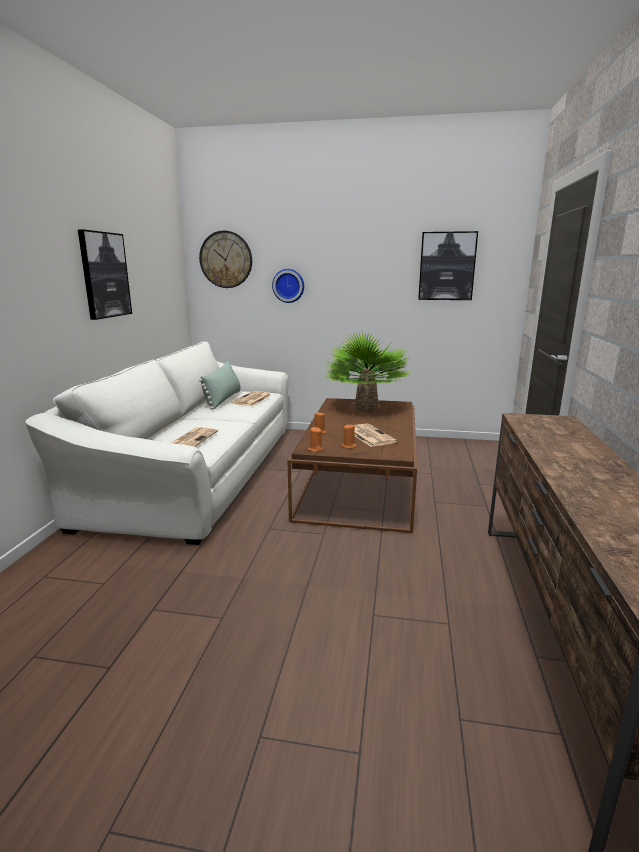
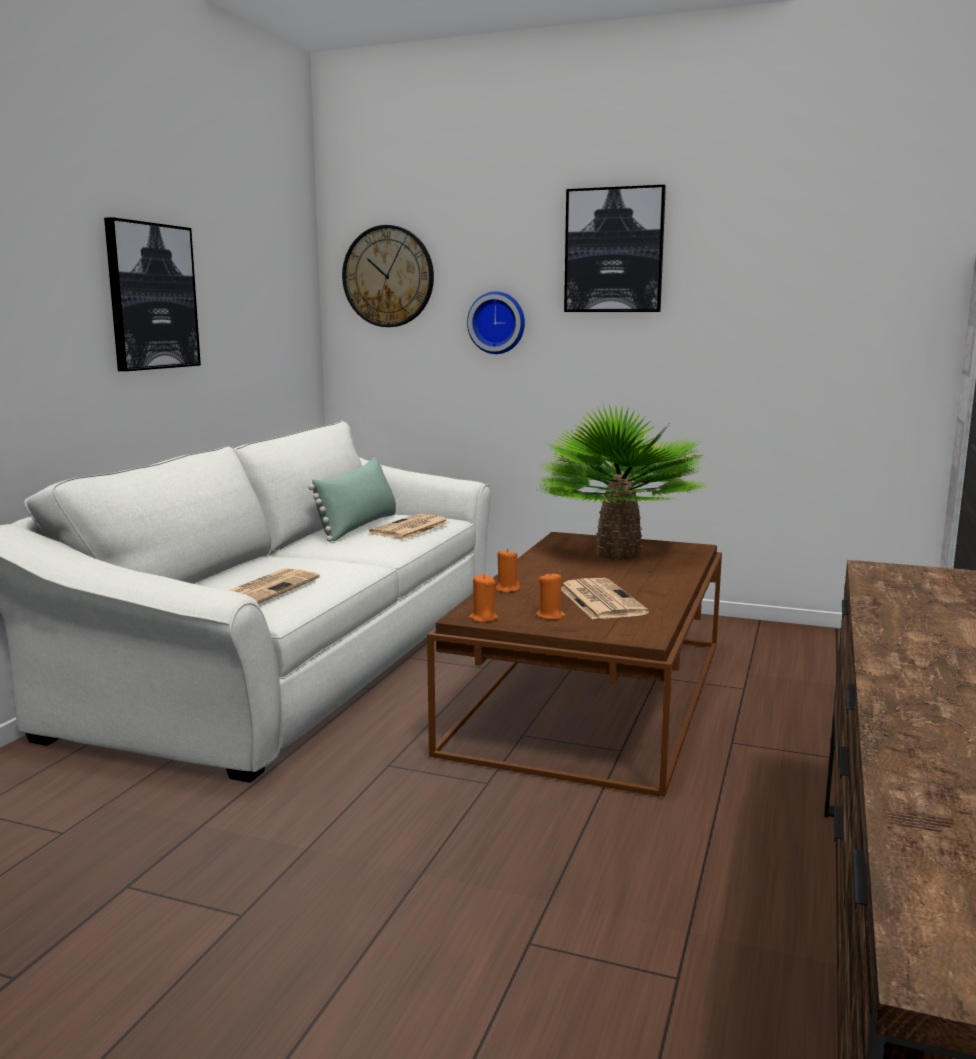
camera: 10 degrees right, 5 degrees down
picture [418,231,478,300] -> picture moved to [564,185,666,312]

